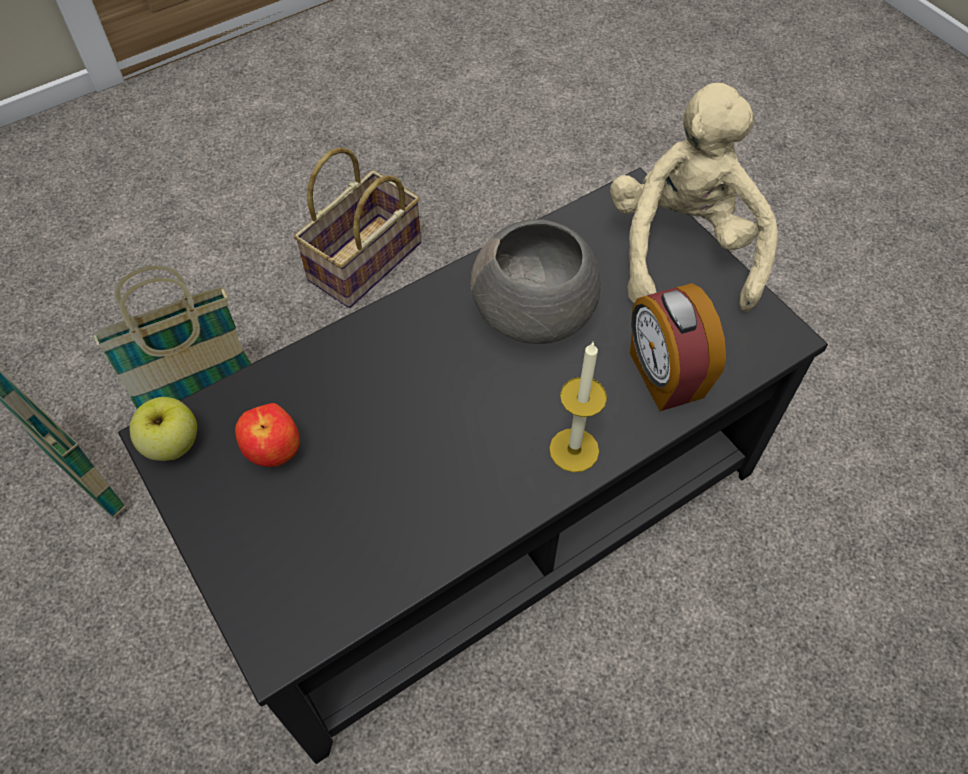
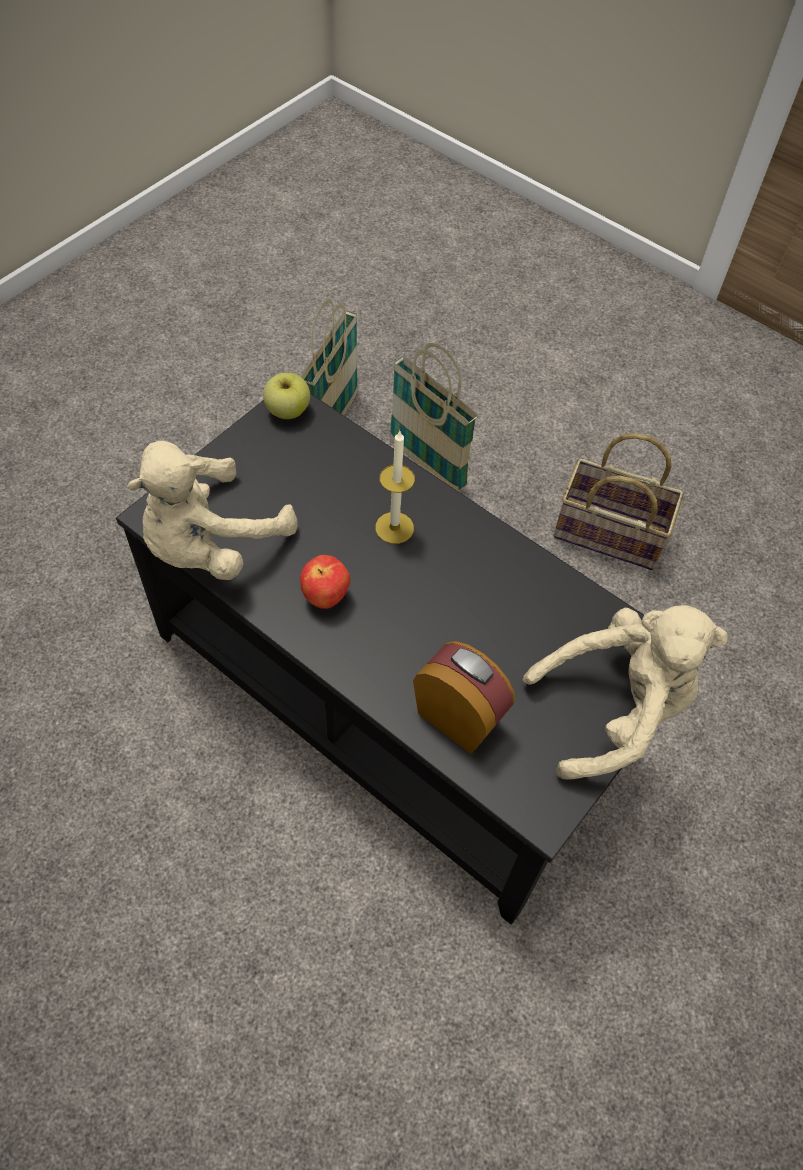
camera: 70 degrees right, 0 degrees up
apple [235,403,300,467] -> apple moved to [300,555,350,609]
grey bowl [471,219,601,344] -> none
candle [549,342,607,472] -> candle moved to [375,430,415,544]
alarm clock [630,283,726,411] -> alarm clock turned 75 degrees clockwise [413,641,515,754]
none -> beige plush toy [127,441,298,580]

